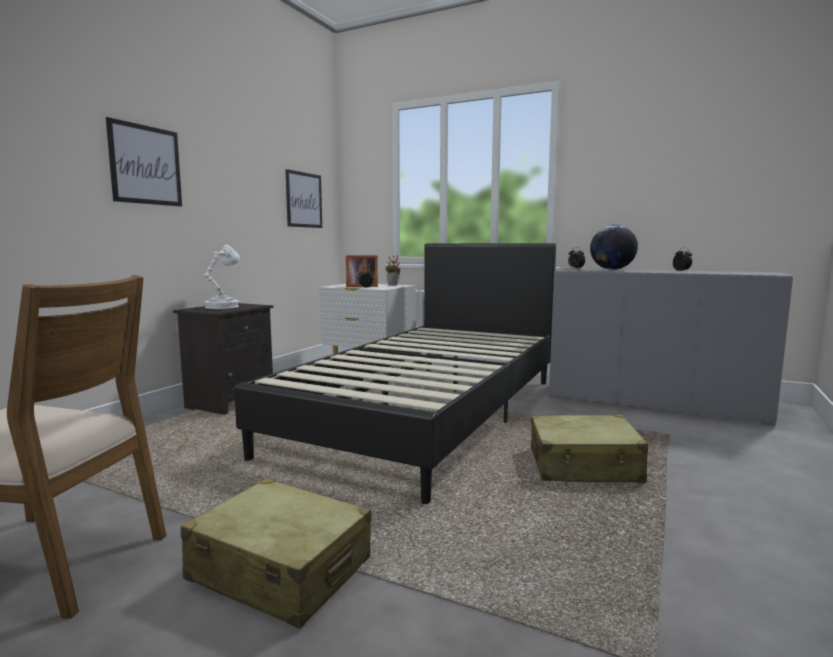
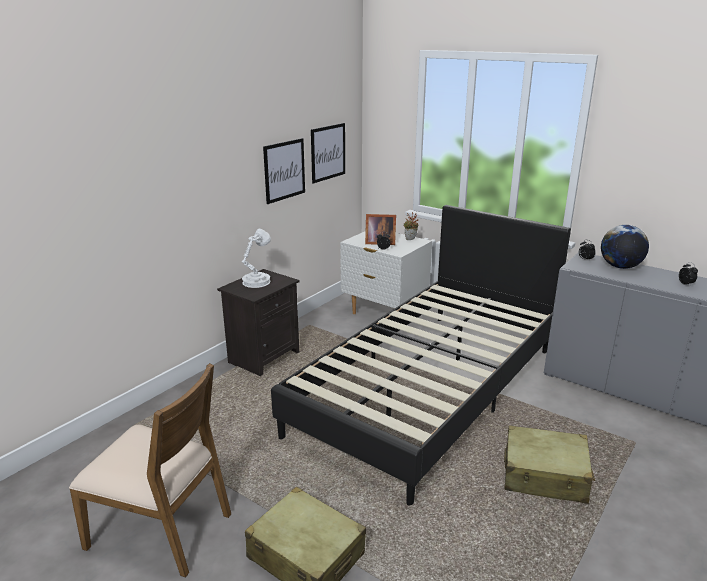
camera: 10 degrees right, 15 degrees up
picture [106,117,182,207] -> picture moved to [263,138,305,204]

